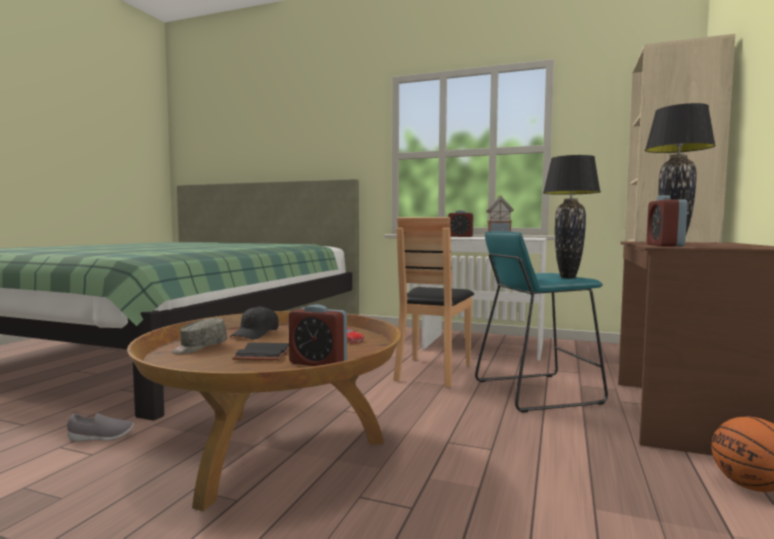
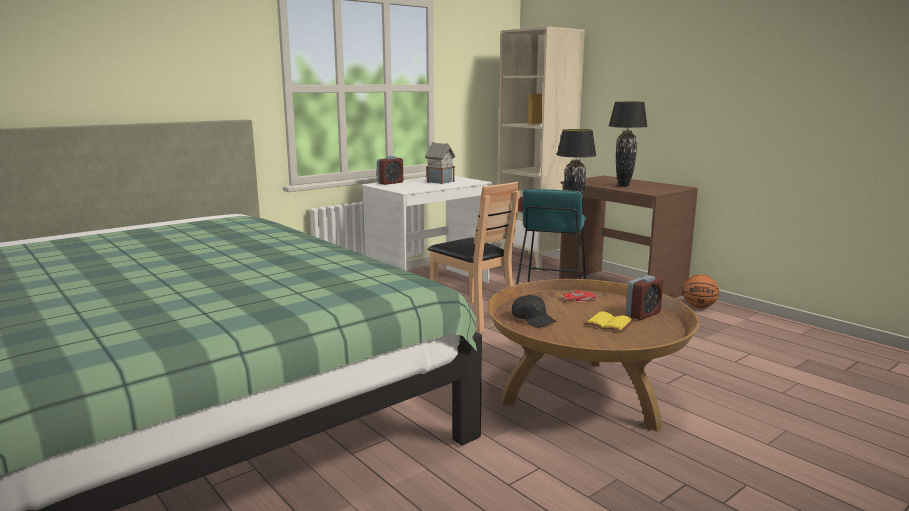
camera: 60 degrees left, 10 degrees up
grey shoe [67,413,134,441] -> none
grey cap [171,318,227,354] -> none
black book [232,343,289,361] -> yellow book [584,312,634,332]
alarm clock [647,195,688,247] -> none

